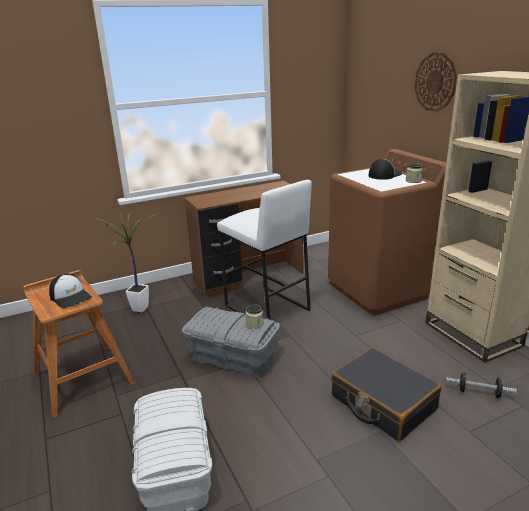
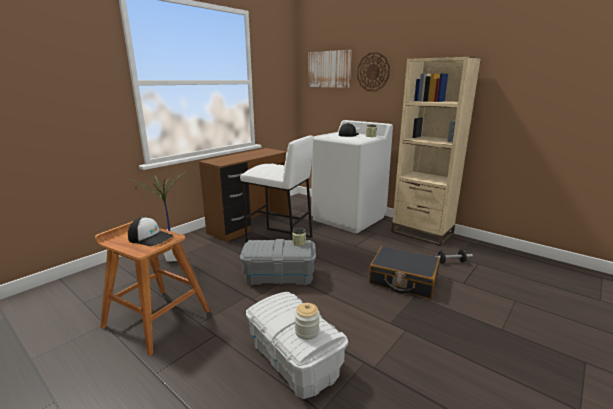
camera: 25 degrees left, 5 degrees down
brown washing machine [328,149,446,316] -> white washing machine [311,120,393,233]
none -> jar [295,303,320,340]
none -> picture [308,50,352,88]

